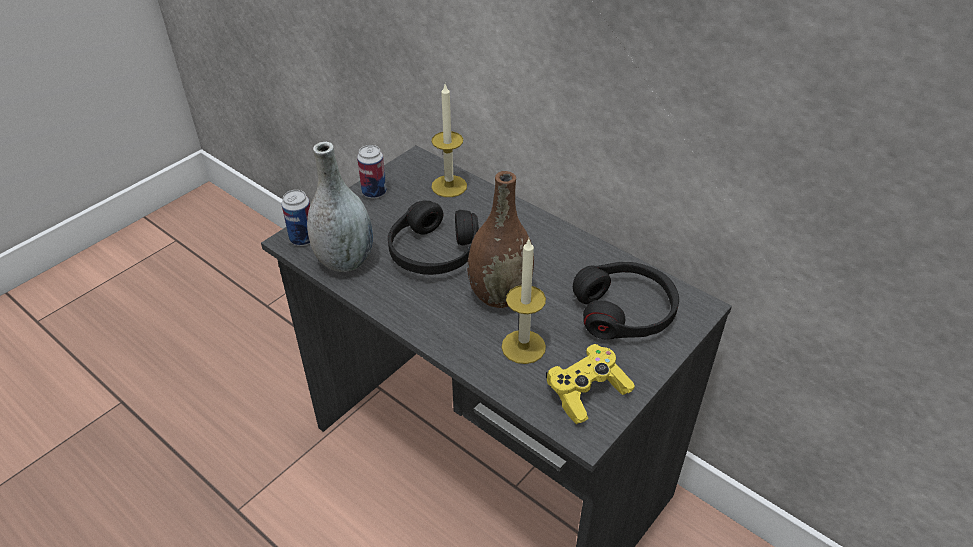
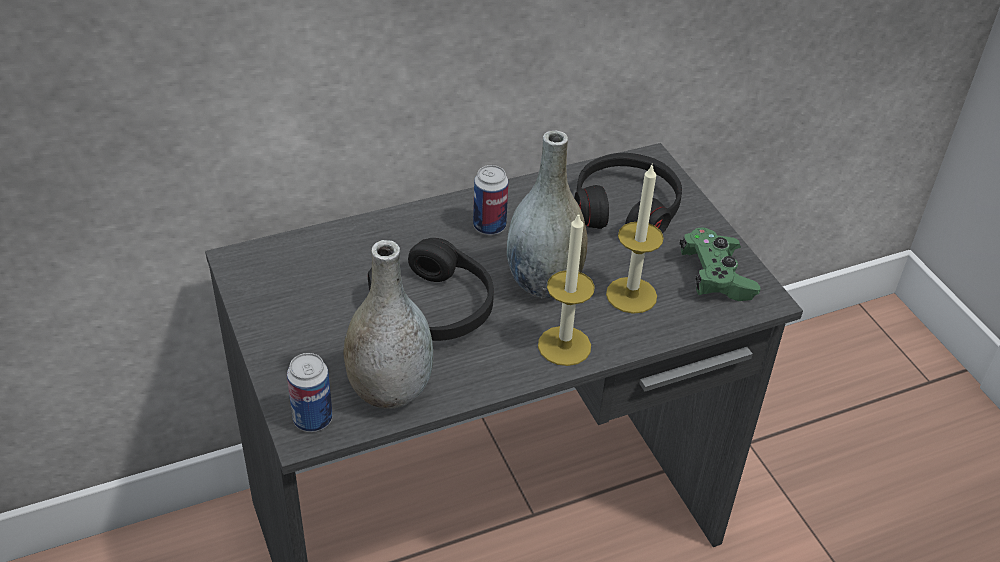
camera: 65 degrees left, 0 degrees up
can [357,145,387,199] -> can moved to [473,165,508,235]
candle [431,84,467,197] -> candle moved to [538,212,595,366]
brown vase [467,171,534,308] -> grey vase [507,130,588,299]
yellow game controller [546,344,635,424] -> green game controller [680,228,760,301]

